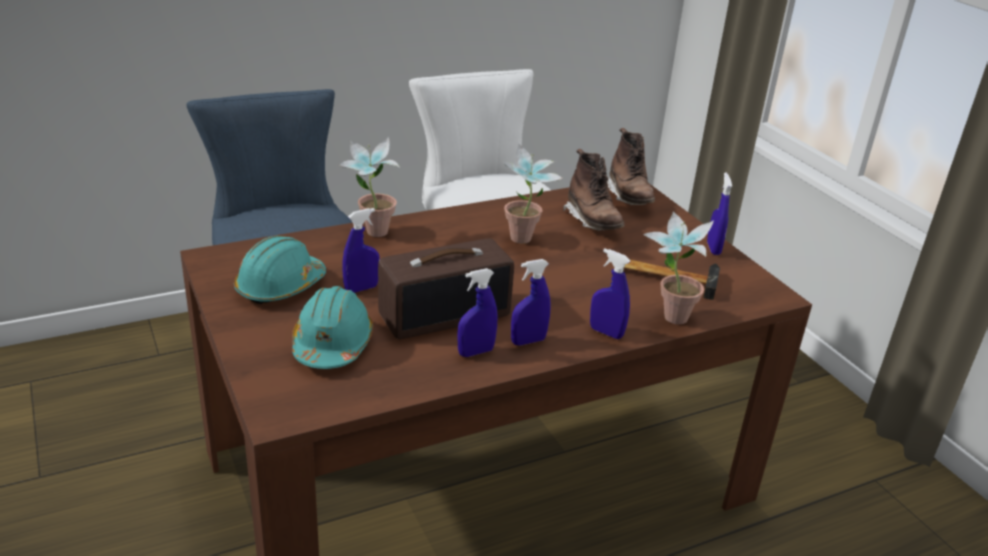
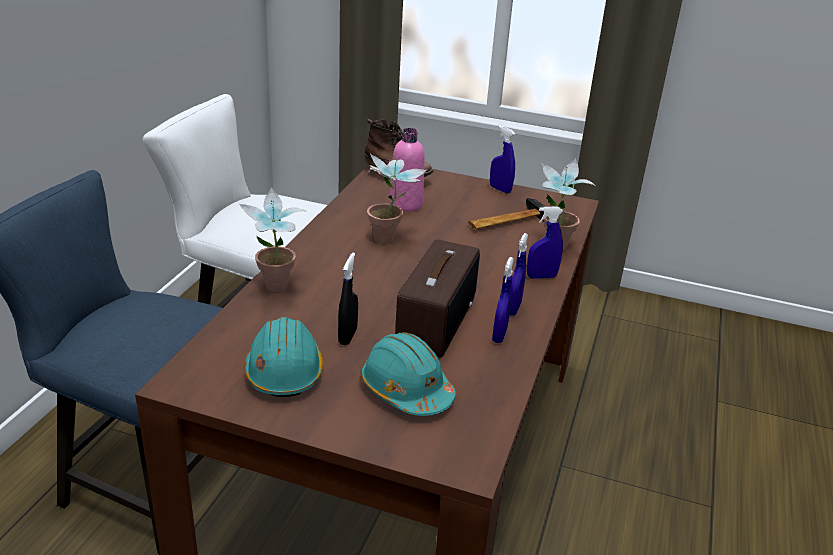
camera: 45 degrees left, 0 degrees up
blue spray bottle [342,208,380,293] -> black spray bottle [338,253,358,345]
brown boot [563,149,624,231] -> pink bottle [389,128,425,211]

